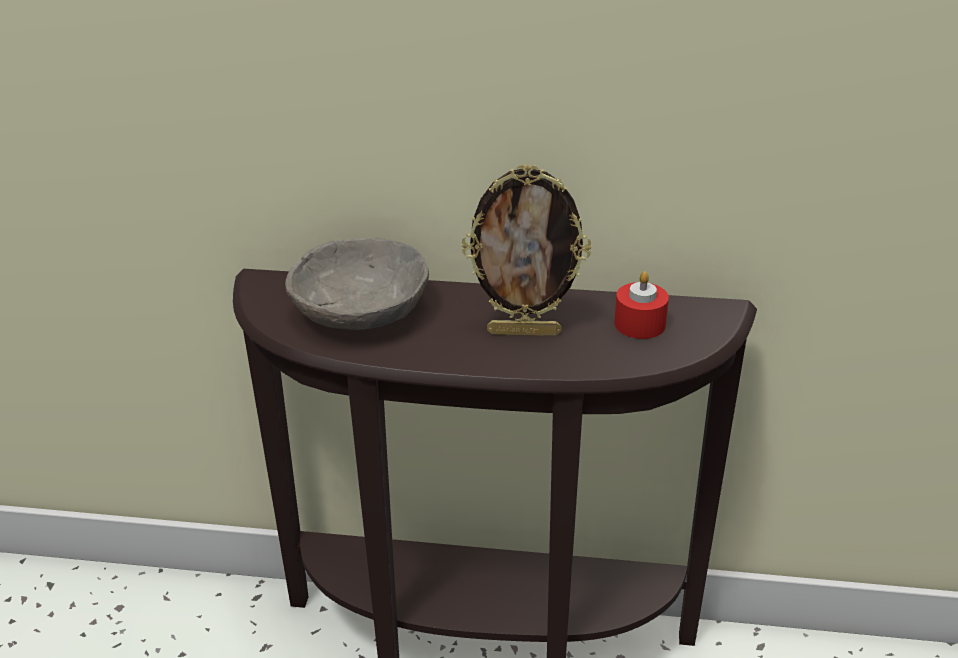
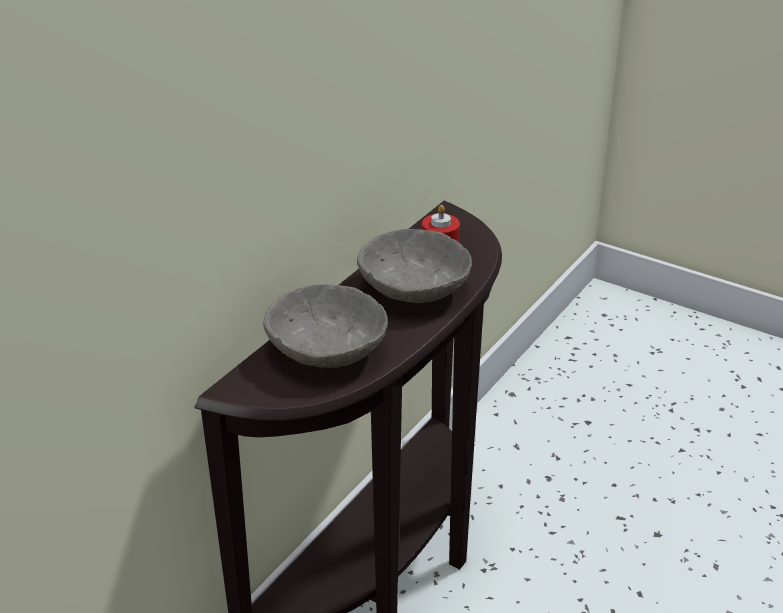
camera: 65 degrees left, 0 degrees up
picture frame [462,164,591,336] -> grey bowl [357,229,472,303]

